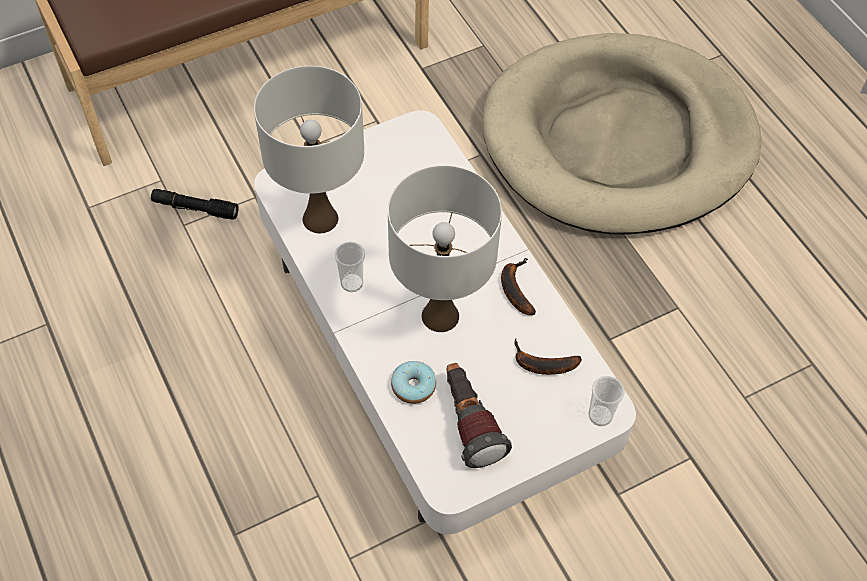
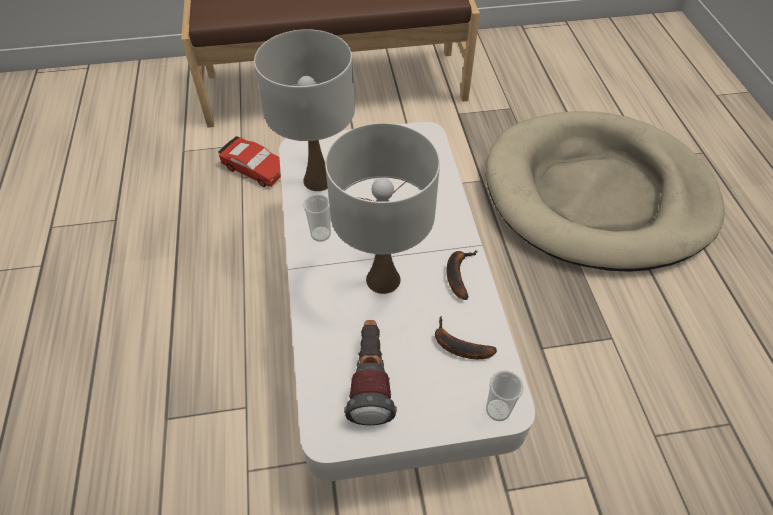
camera: 20 degrees right, 5 degrees down
black flashlight [151,189,239,220] -> red toy car [218,136,281,187]
donut [391,361,436,404] -> none

